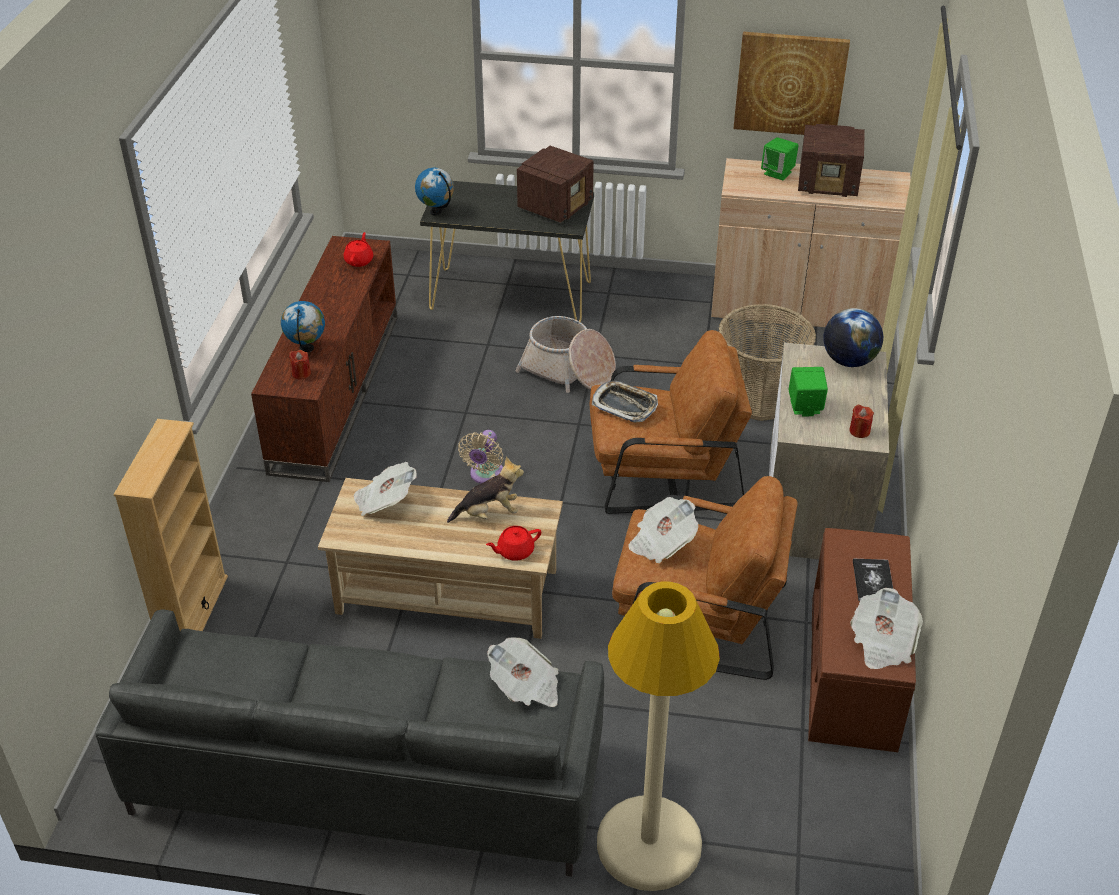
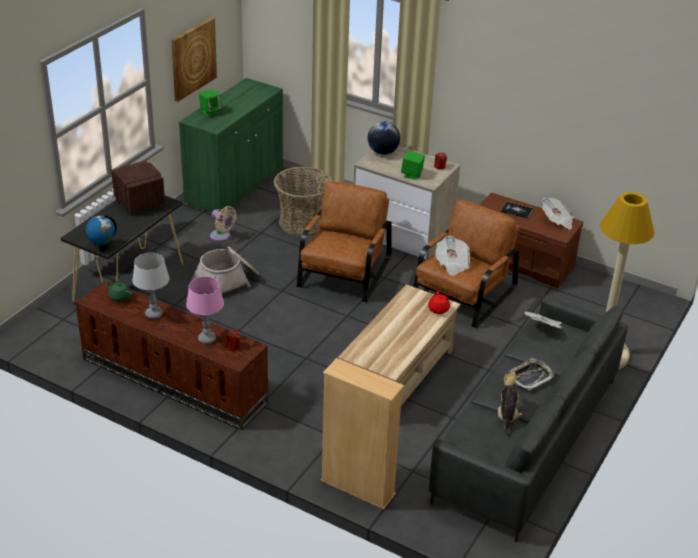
camera: 70 degrees left, 5 degrees down
globe [281,301,325,352] -> pink table lamp [186,276,224,344]
red teapot [344,232,373,267] -> green teapot [104,280,133,302]
newspaper [353,462,417,516] -> none
plush toy [447,456,524,523] -> plush toy moved to [498,371,522,437]
beige fan [458,430,503,484] -> beige fan moved to [210,206,237,242]
tray [592,381,658,422] -> tray moved to [508,358,555,391]
beige cabinet [711,158,911,330] -> green cabinet [179,78,283,212]
radio [798,124,865,197] -> none
none -> grey table lamp [132,253,170,319]

